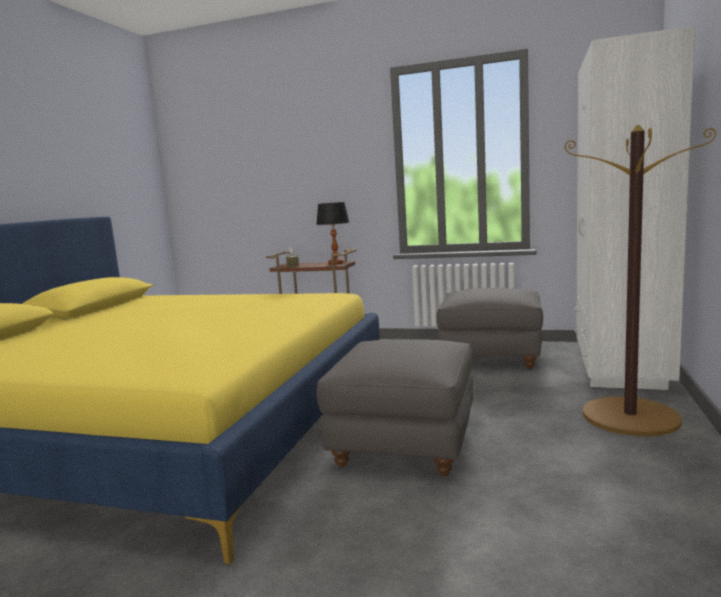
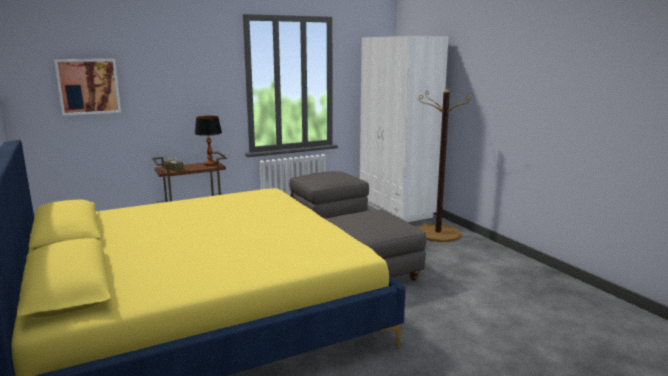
camera: 45 degrees left, 5 degrees up
none -> picture [54,59,121,116]

